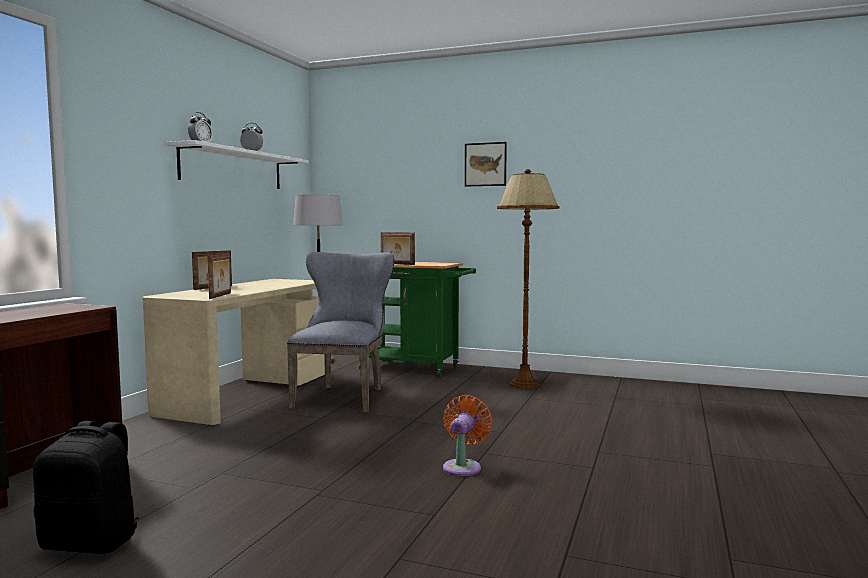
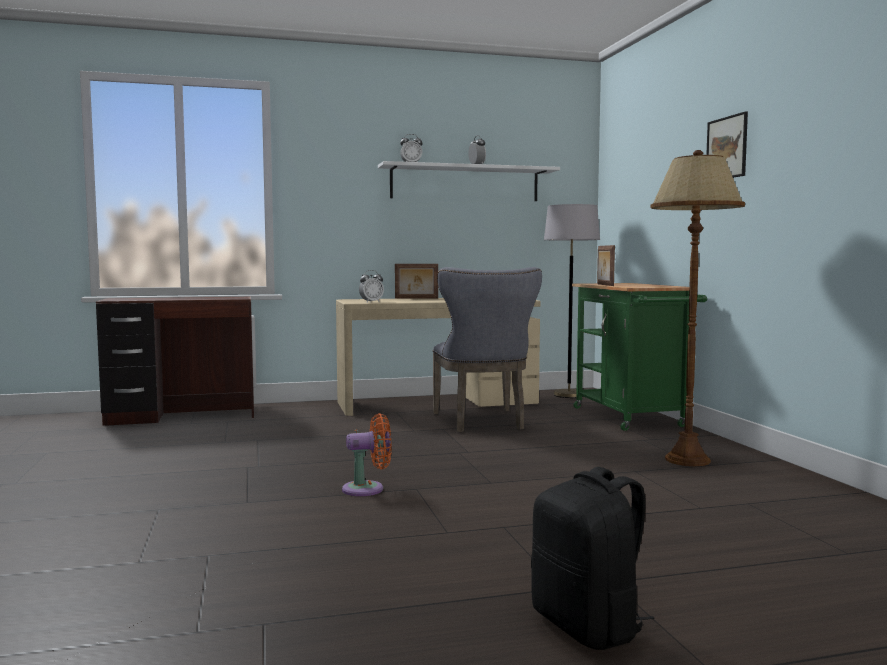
camera: 55 degrees right, 0 degrees up
black backpack [33,421,139,554] -> black backpack moved to [531,467,655,650]
picture frame [207,254,231,299] -> alarm clock [359,270,384,303]
grey chair [287,252,394,412] -> grey chair turned 105 degrees clockwise [432,267,542,432]

